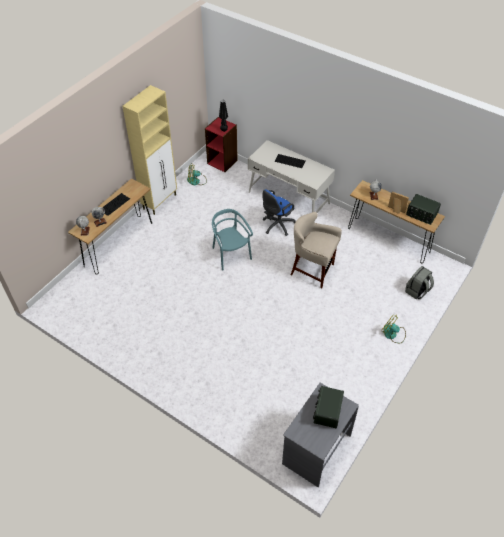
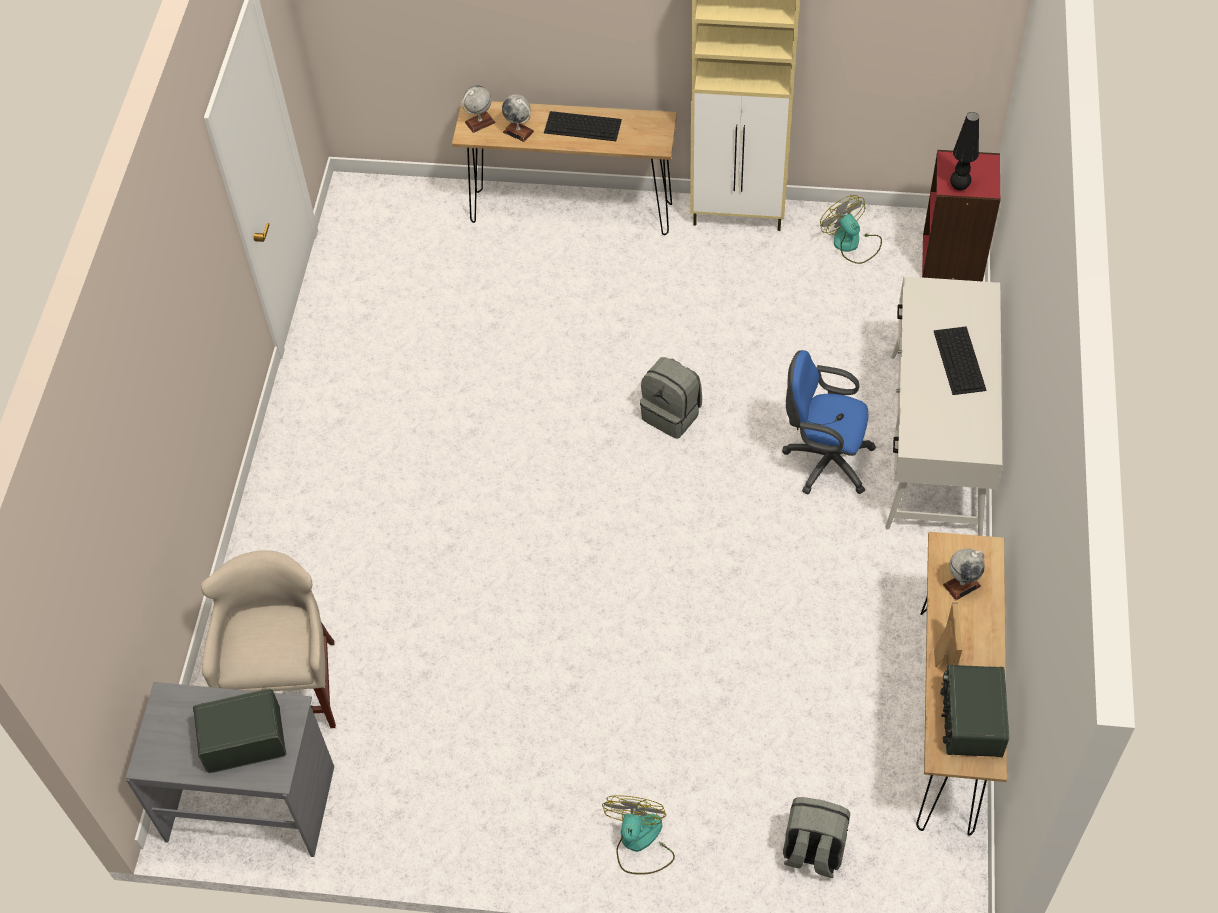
camera: 65 degrees right, 5 degrees up
turquoise chair [212,209,253,271] -> grey backpack [640,357,702,439]
beige stool [290,212,342,289] -> beige stool moved to [201,551,336,728]

